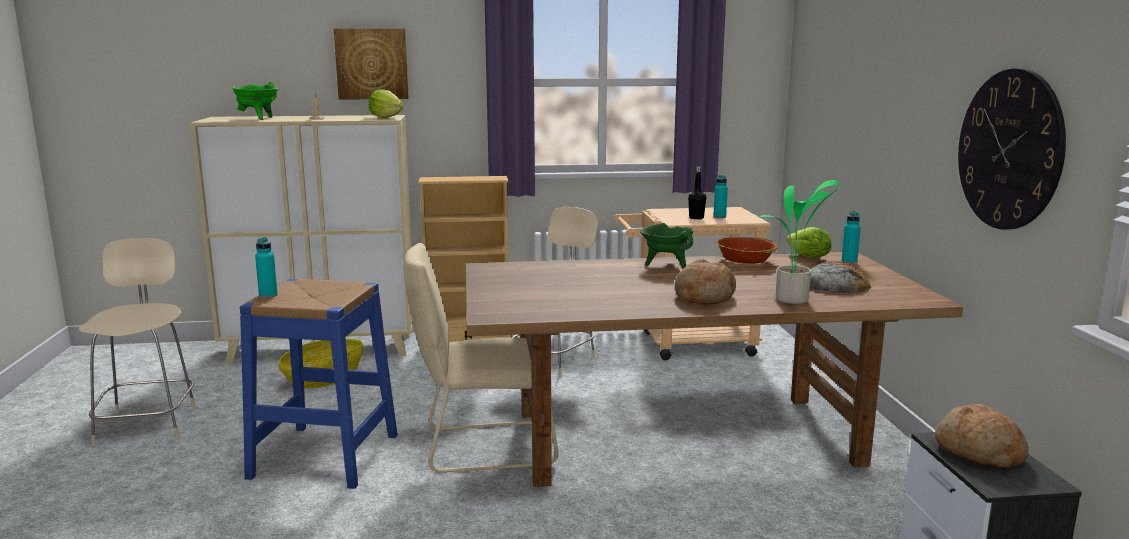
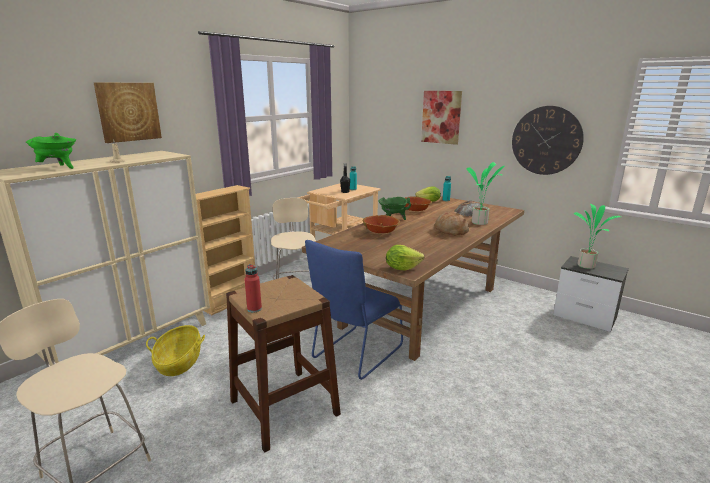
camera: 45 degrees left, 5 degrees up
blue stool [240,279,398,489] -> brown stool [226,275,341,453]
turquoise bottle [255,237,278,298] -> red bottle [244,264,262,313]
lettuce [368,89,404,118] -> lettuce moved to [386,245,424,271]
beige chair [404,243,558,473] -> blue chair [305,240,403,380]
bread [935,404,1029,468] -> potted plant [574,203,621,269]
none -> bowl [362,215,400,234]
none -> picture [421,91,462,145]

